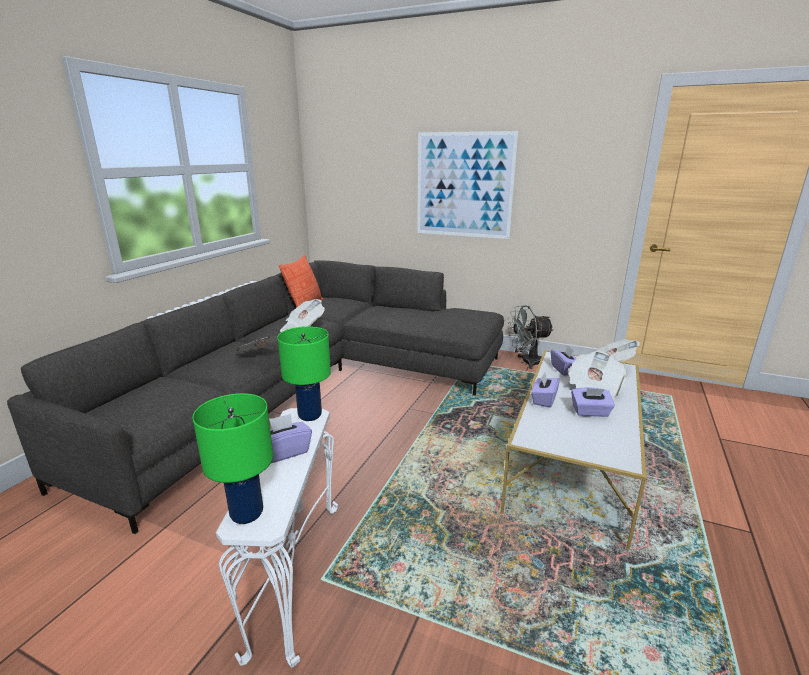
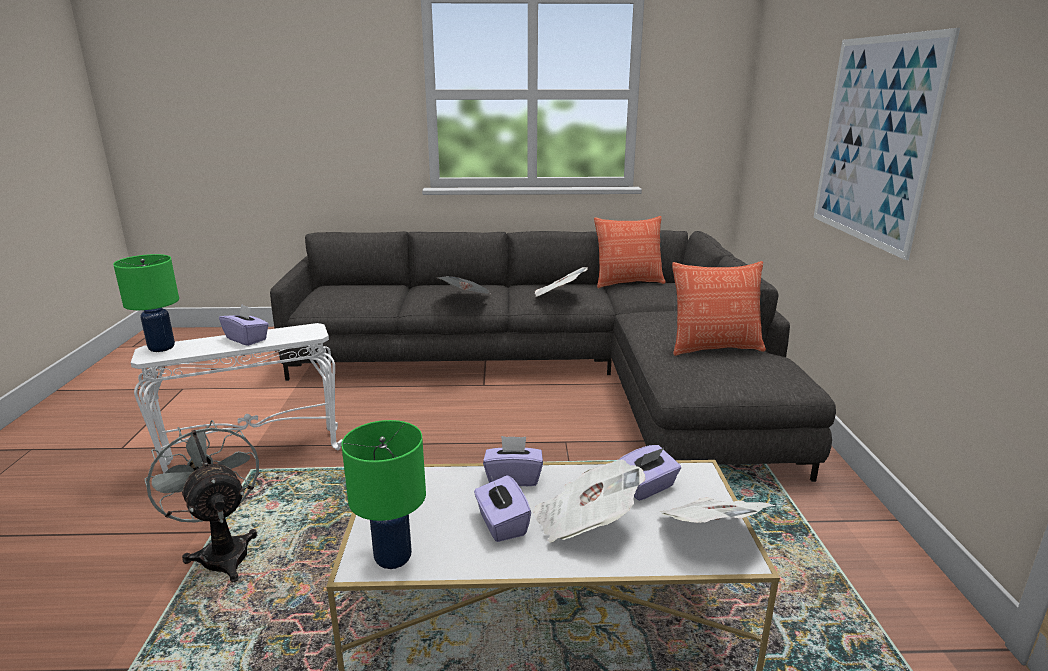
camera: 65 degrees right, 0 degrees up
green table lamp [277,326,331,421] -> green table lamp moved to [342,420,426,569]
grey fan [508,305,554,369] -> grey fan moved to [144,420,259,582]
none -> orange pillow [672,261,766,356]

